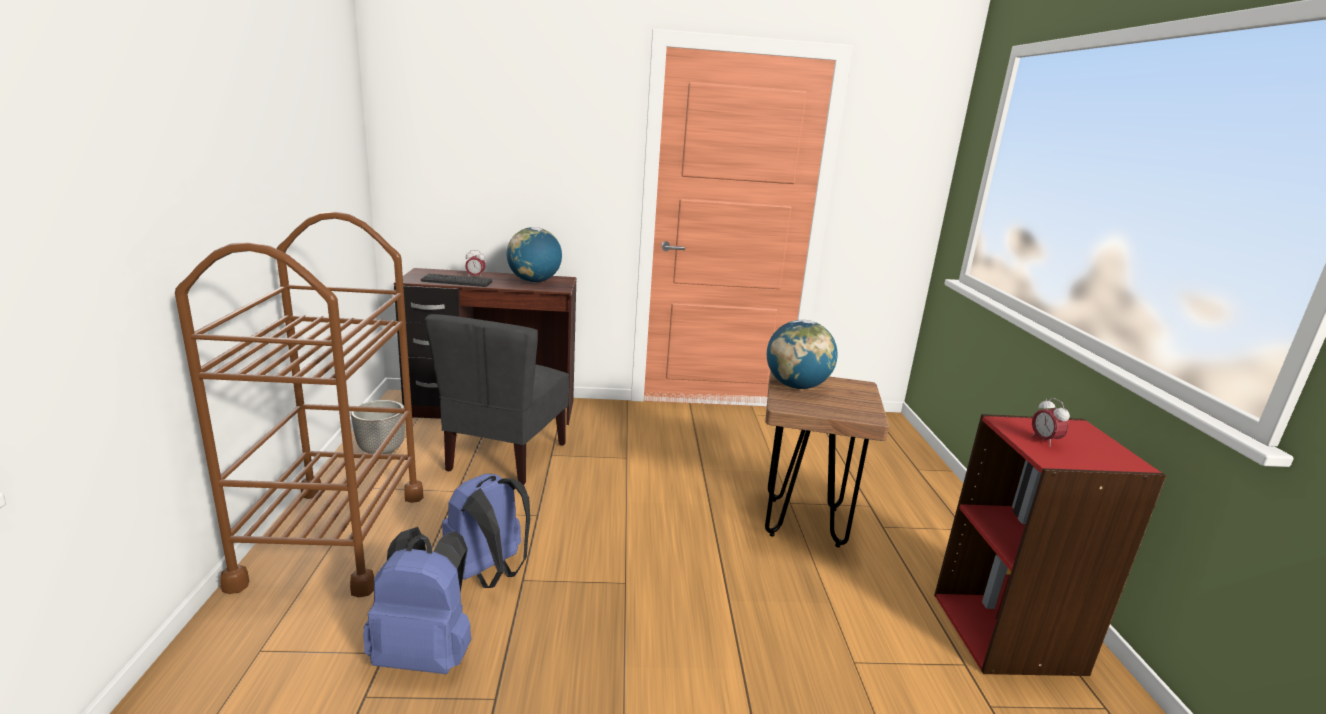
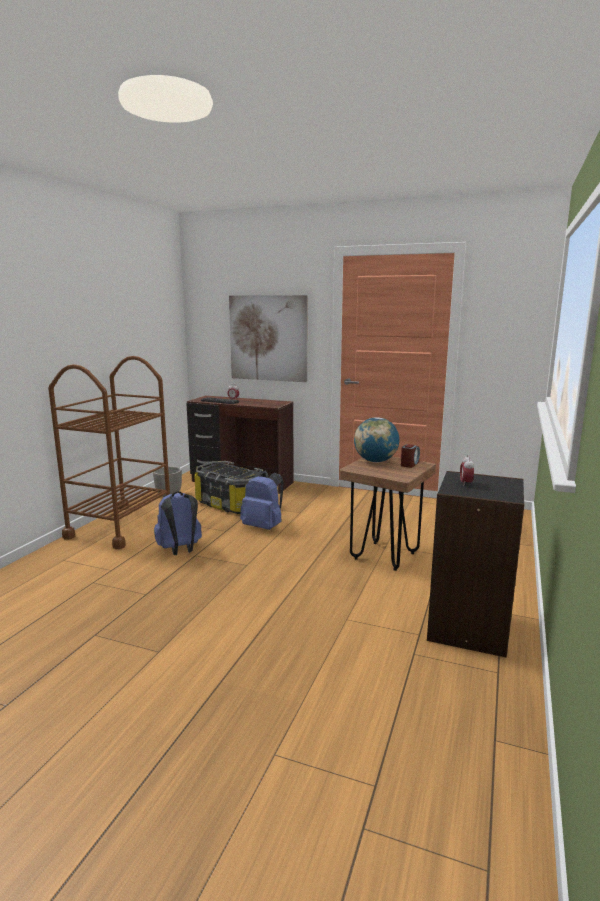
camera: 25 degrees right, 5 degrees down
blue backpack [363,527,471,674] -> blue backpack moved to [240,471,284,530]
grey chair [425,314,569,485] -> storage box [195,461,263,514]
globe [507,227,562,282] -> none
red bookcase [934,414,1166,676] -> black bookcase [427,471,524,658]
none -> picture [229,295,308,382]
none -> alarm clock [401,444,420,468]

